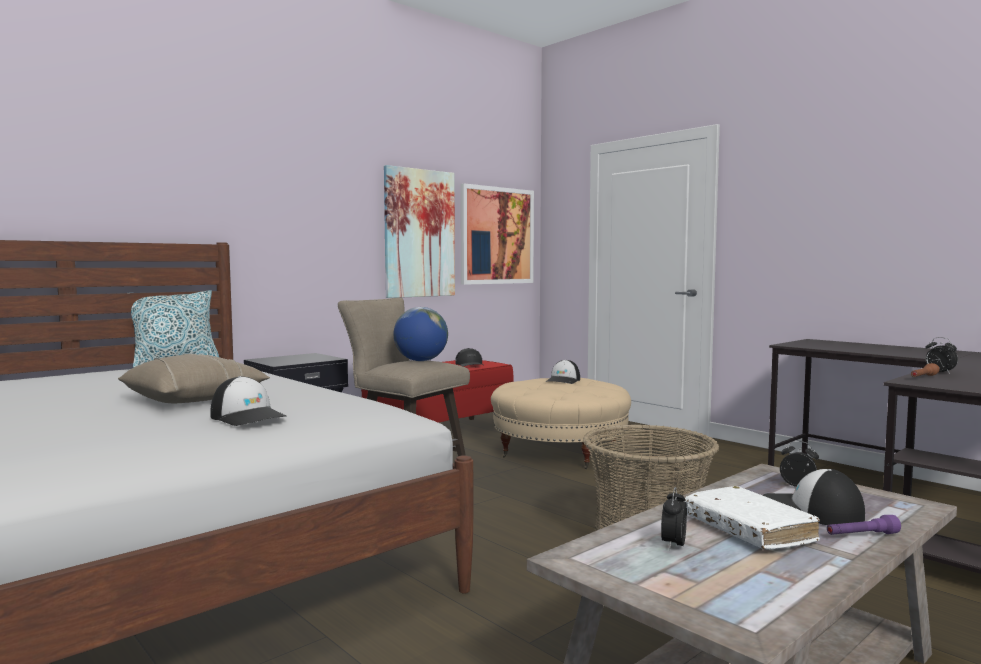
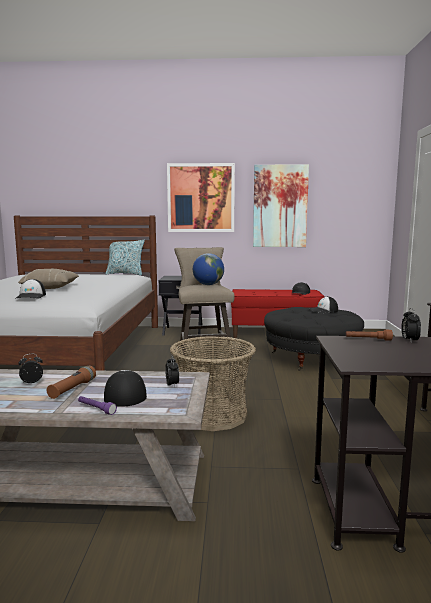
camera: 45 degrees right, 5 degrees up
picture [460,183,534,285] -> picture moved to [167,163,235,232]
beige ottoman [491,378,631,469] -> black ottoman [264,307,364,371]
white book [684,486,820,549] -> brown flashlight [47,365,96,399]

